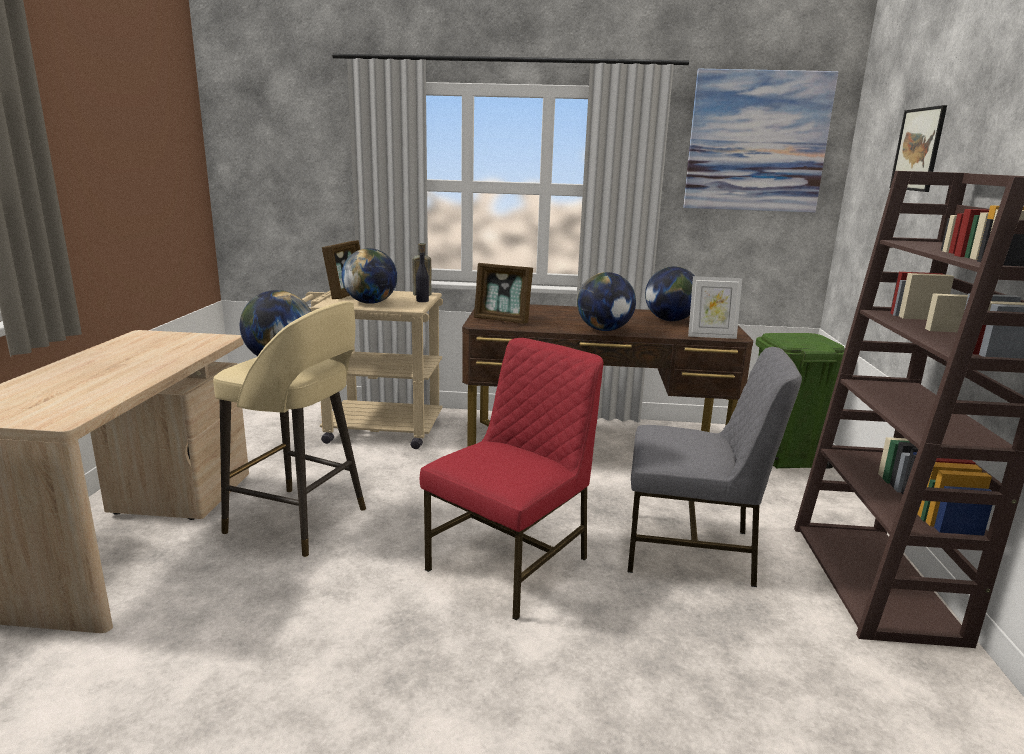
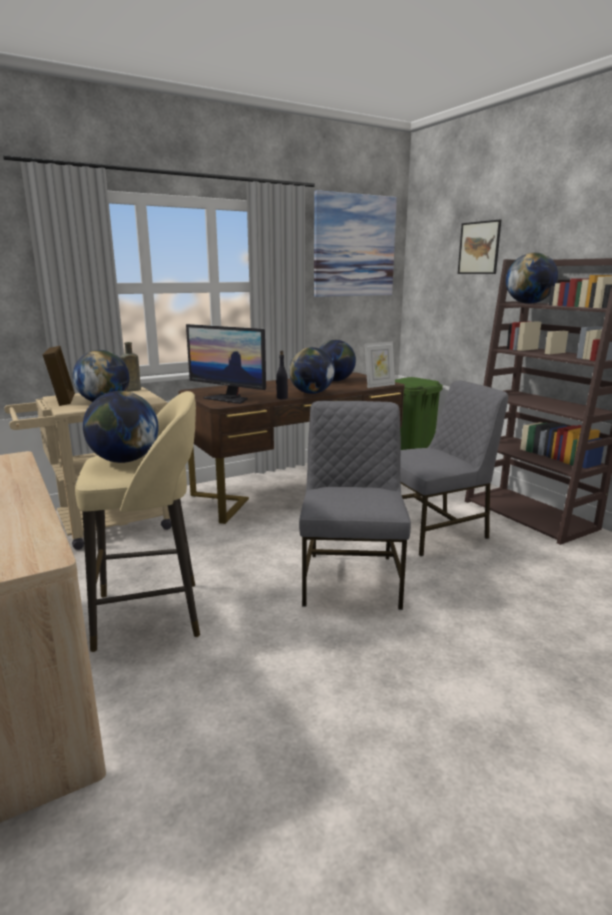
camera: 35 degrees left, 0 degrees up
black bottle [416,248,429,302] -> black bottle moved to [276,351,288,399]
red chair [420,338,603,620] -> grey chair [299,401,411,610]
picture frame [474,263,533,323] -> monitor [186,324,266,404]
none -> globe [506,253,558,304]

